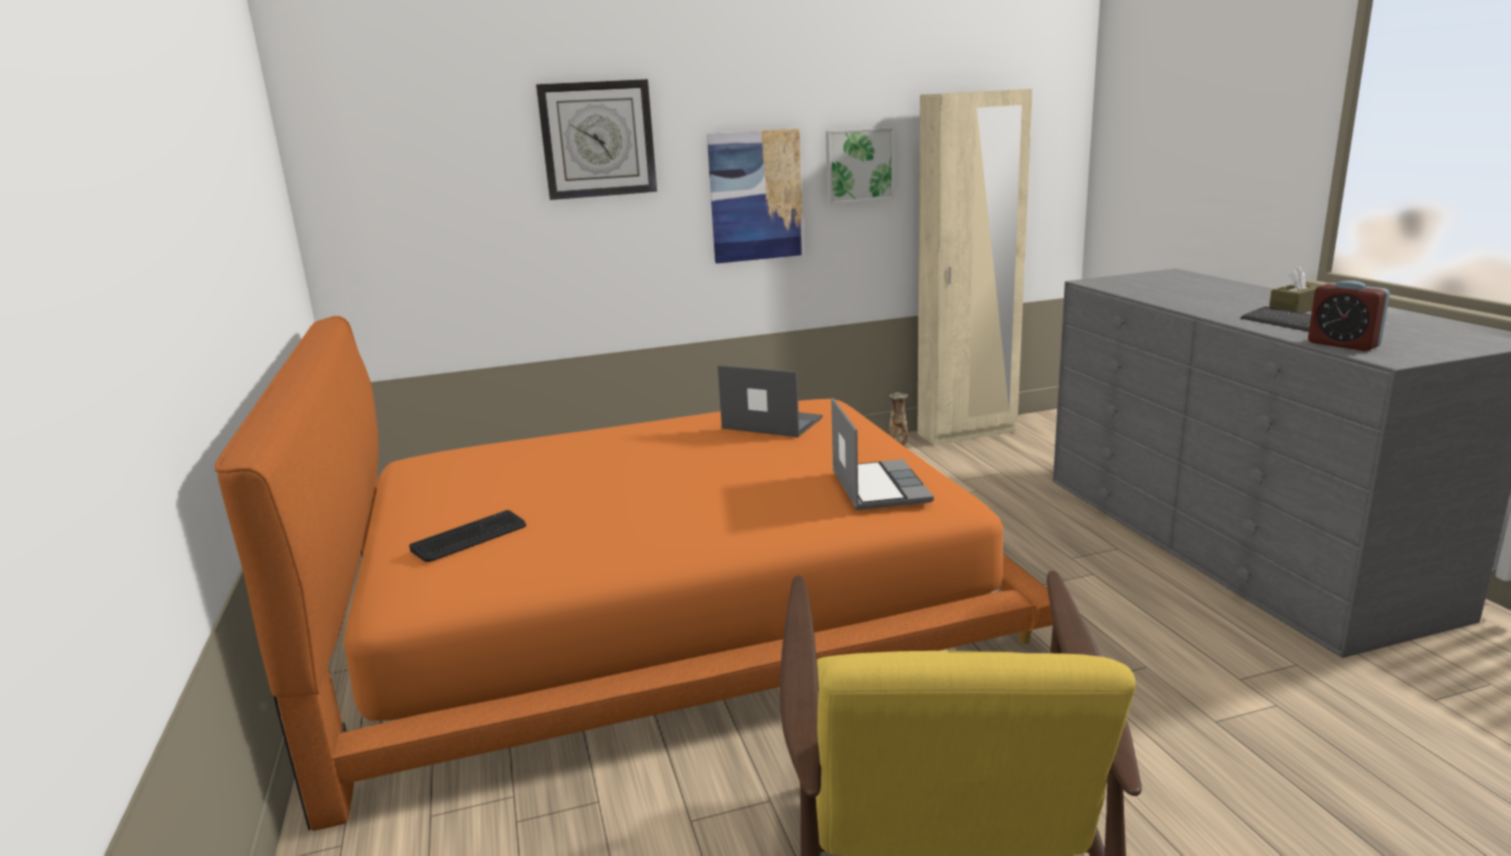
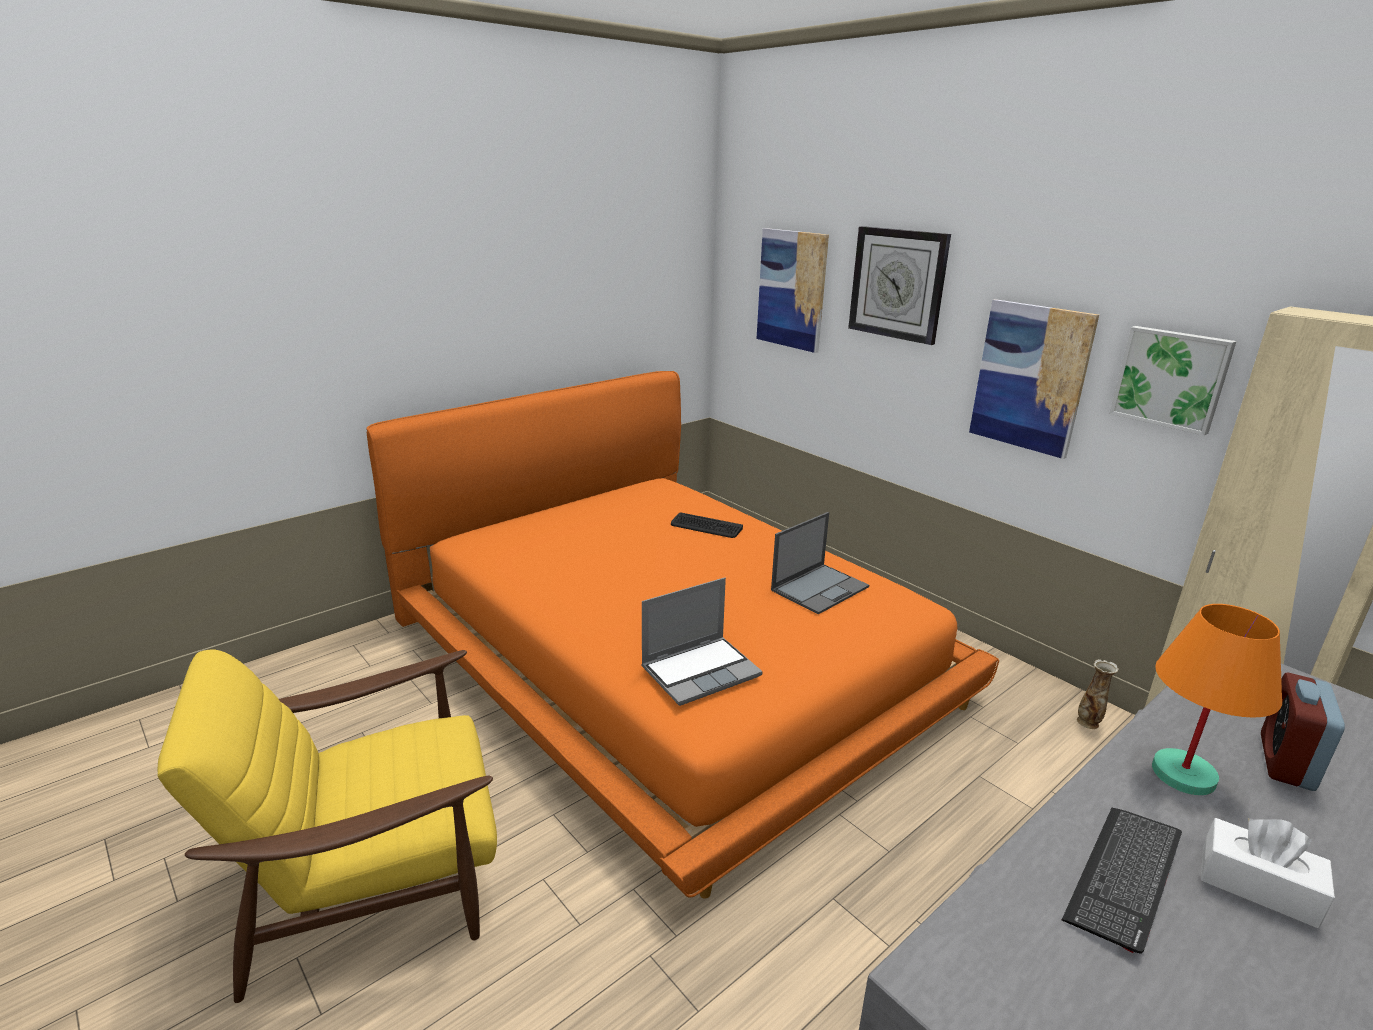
camera: 65 degrees right, 5 degrees up
keyboard [409,510,526,562] -> keyboard moved to [671,512,743,538]
laptop [718,365,823,437] -> laptop turned 45 degrees clockwise [771,512,869,614]
brown tissue box [1269,267,1320,313] -> white tissue box [1201,818,1335,928]
alarm clock [1308,280,1390,351] -> alarm clock moved to [1261,673,1345,791]
none -> picture [757,228,829,353]
none -> orange table lamp [1152,604,1282,795]

